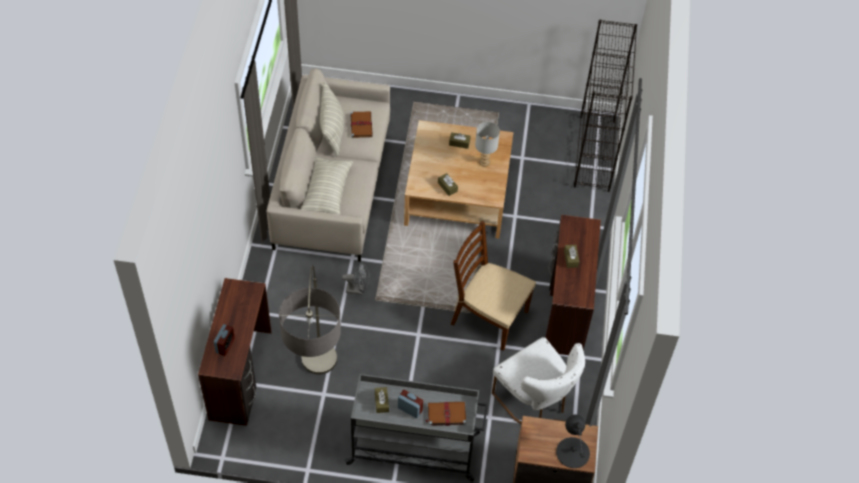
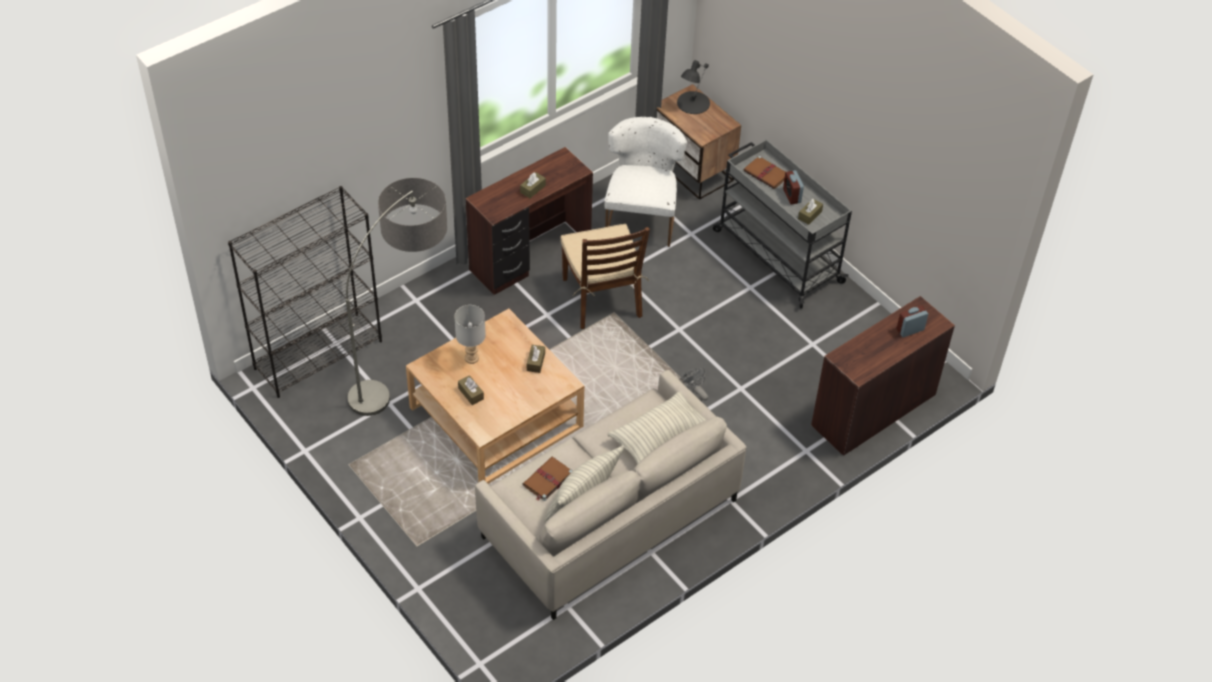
camera: 135 degrees left, 5 degrees down
floor lamp [279,265,341,374] -> floor lamp moved to [346,178,447,416]

